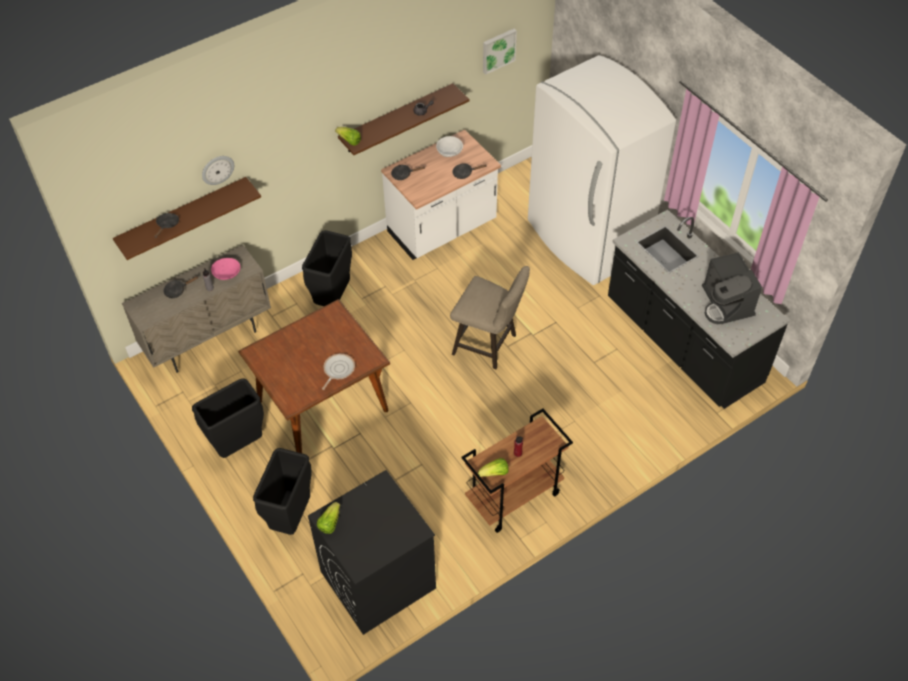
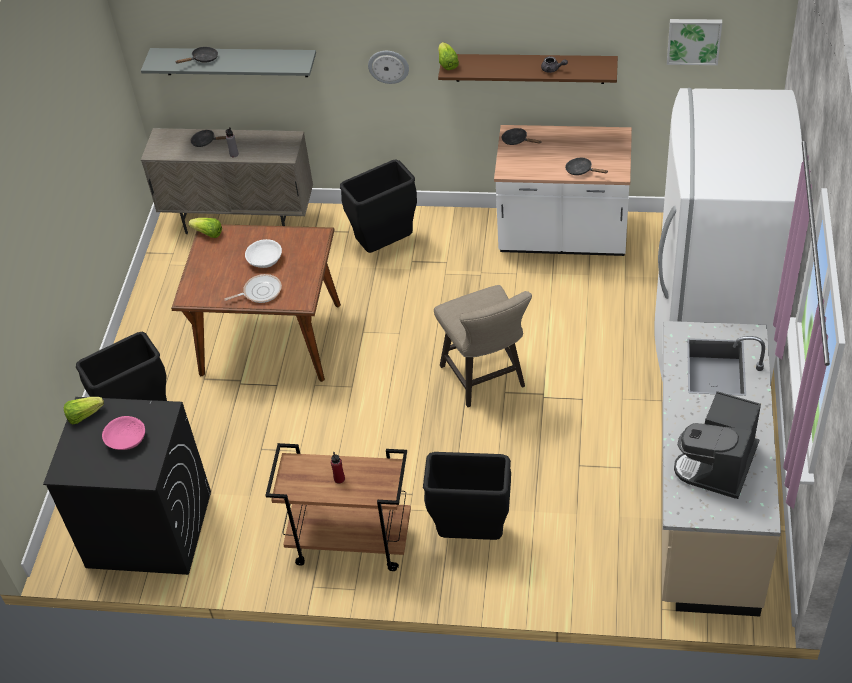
camera: 45 degrees right, 5 degrees down
brown shelf [113,177,261,260] -> grey shelf [141,48,316,77]
black trash can [192,378,264,458] -> black trash can moved to [423,452,511,540]
wall clock [202,156,234,185] -> wall clock moved to [368,51,409,84]
pink bowl [211,258,240,280] -> pink bowl moved to [102,416,145,450]
white bowl [436,136,463,157] -> white bowl moved to [245,239,282,268]
lettuce [478,458,509,477] -> lettuce moved to [188,218,222,238]
black counter [608,210,790,409] -> beige counter [662,321,781,616]

